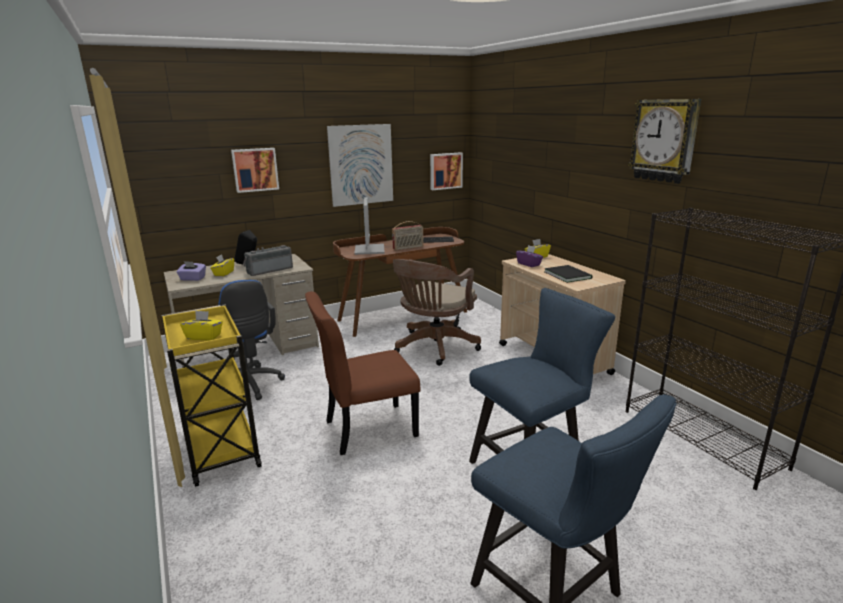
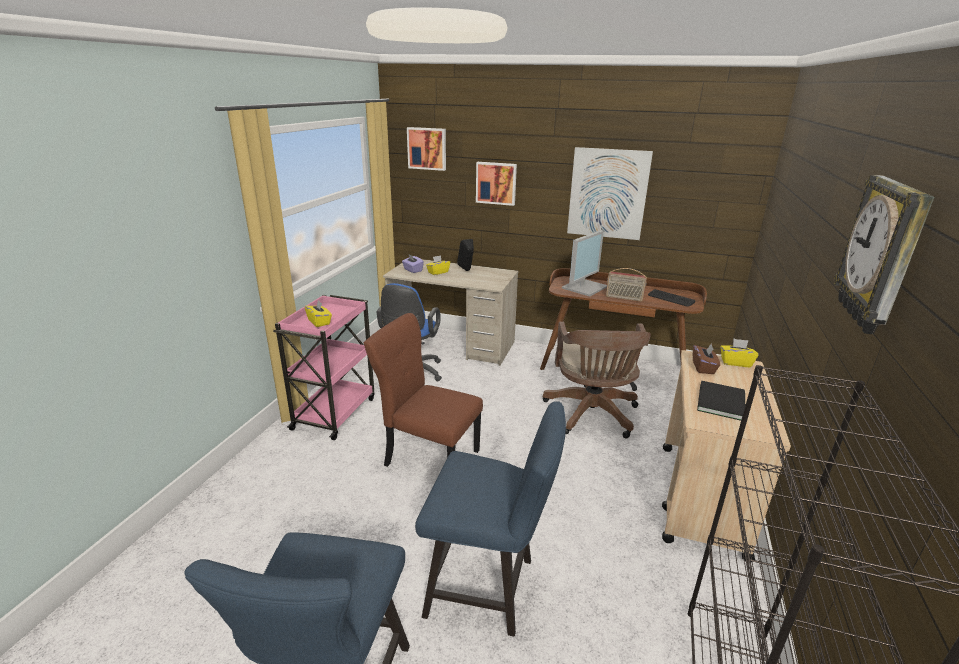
camera: 45 degrees right, 5 degrees up
yellow cart [161,304,262,487] -> pink cart [273,295,374,440]
radio [243,245,293,276] -> none
brown office chair [393,259,481,366] -> brown office chair turned 75 degrees counterclockwise [543,322,651,438]
picture [430,152,463,190] -> picture moved to [407,127,446,171]
purple tissue box [516,245,543,267] -> brown tissue box [693,344,720,374]

